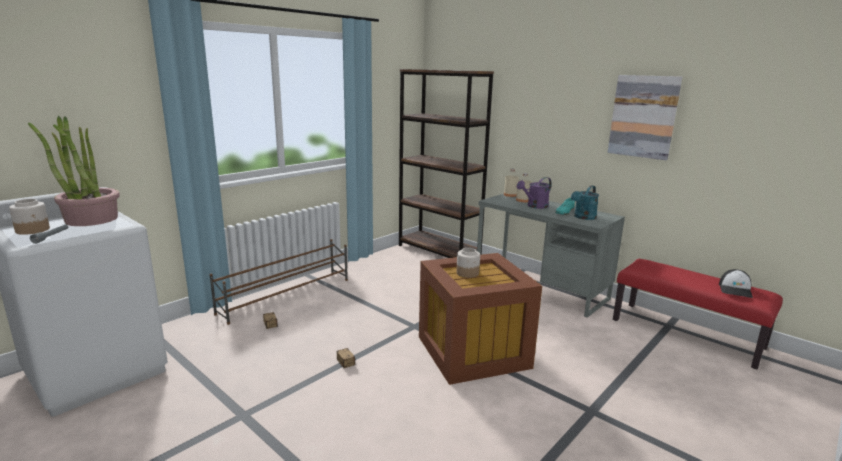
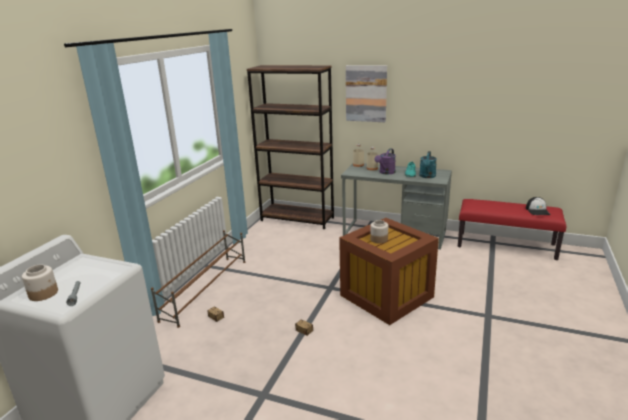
camera: 20 degrees left, 5 degrees up
potted plant [28,116,120,226] -> none
picture [607,75,682,160] -> picture moved to [346,65,387,122]

